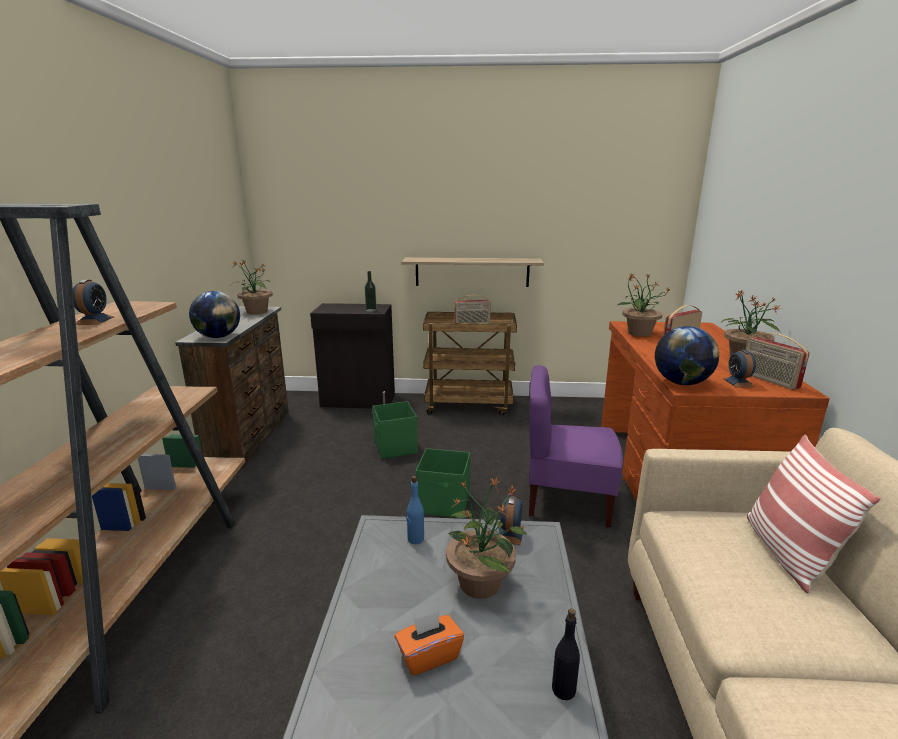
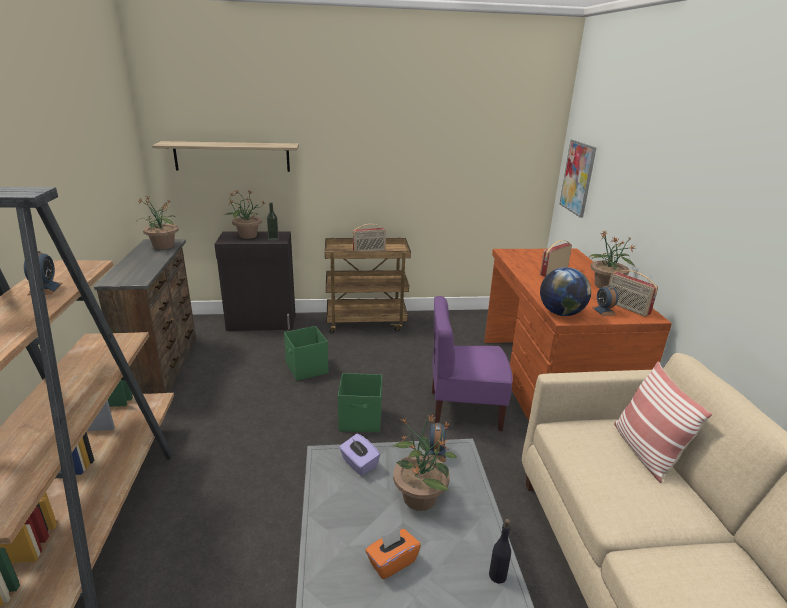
camera: 10 degrees left, 5 degrees up
globe [189,291,240,338] -> none
shelf [401,257,544,287] -> shelf moved to [152,141,299,172]
blue bottle [406,476,424,544] -> purple tissue box [339,434,380,476]
potted plant [616,273,670,337] -> potted plant moved to [224,190,265,239]
none -> picture [560,140,596,218]

